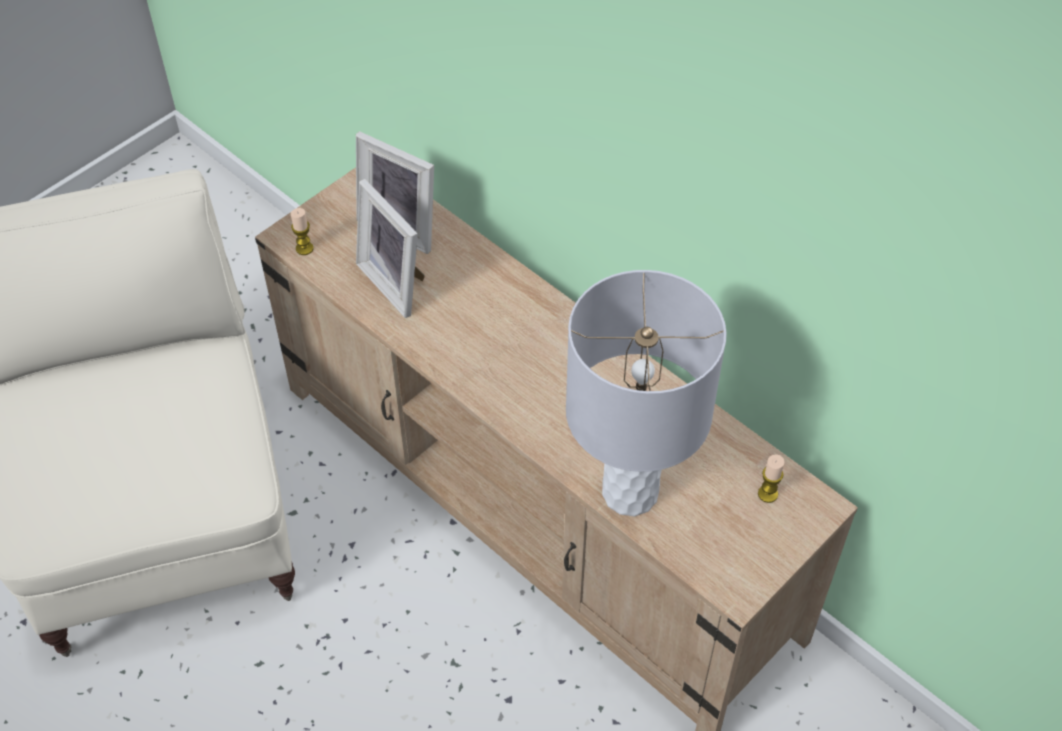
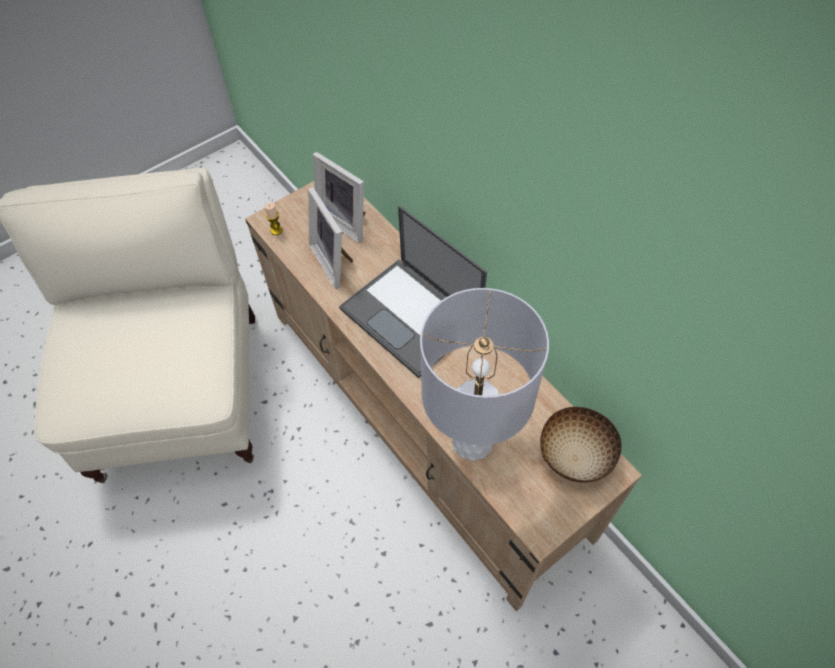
camera: 10 degrees right, 5 degrees up
candle [758,454,785,503] -> bowl [540,406,622,483]
none -> laptop [339,205,487,378]

